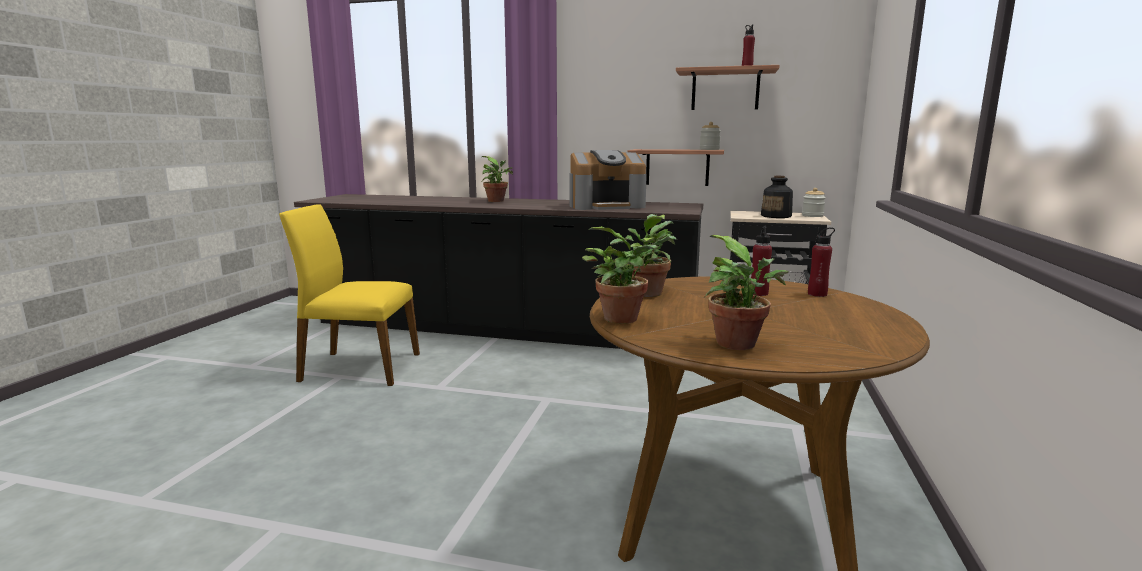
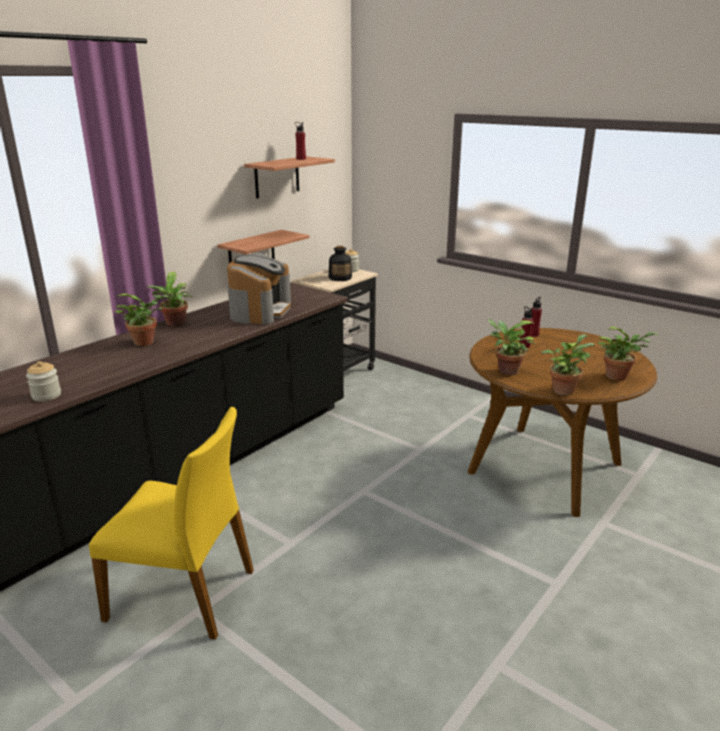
camera: 65 degrees left, 10 degrees up
yellow chair [279,204,420,386] -> yellow chair turned 105 degrees counterclockwise [89,407,254,640]
jar [700,122,721,150] -> jar moved to [26,361,61,401]
none -> potted plant [147,272,193,327]

